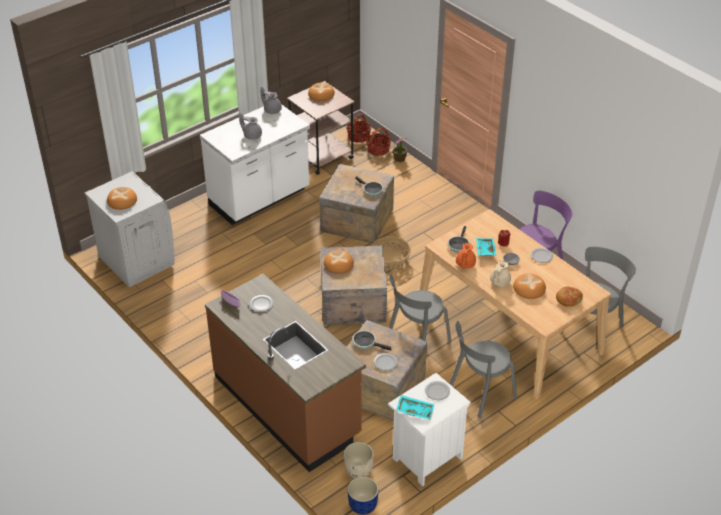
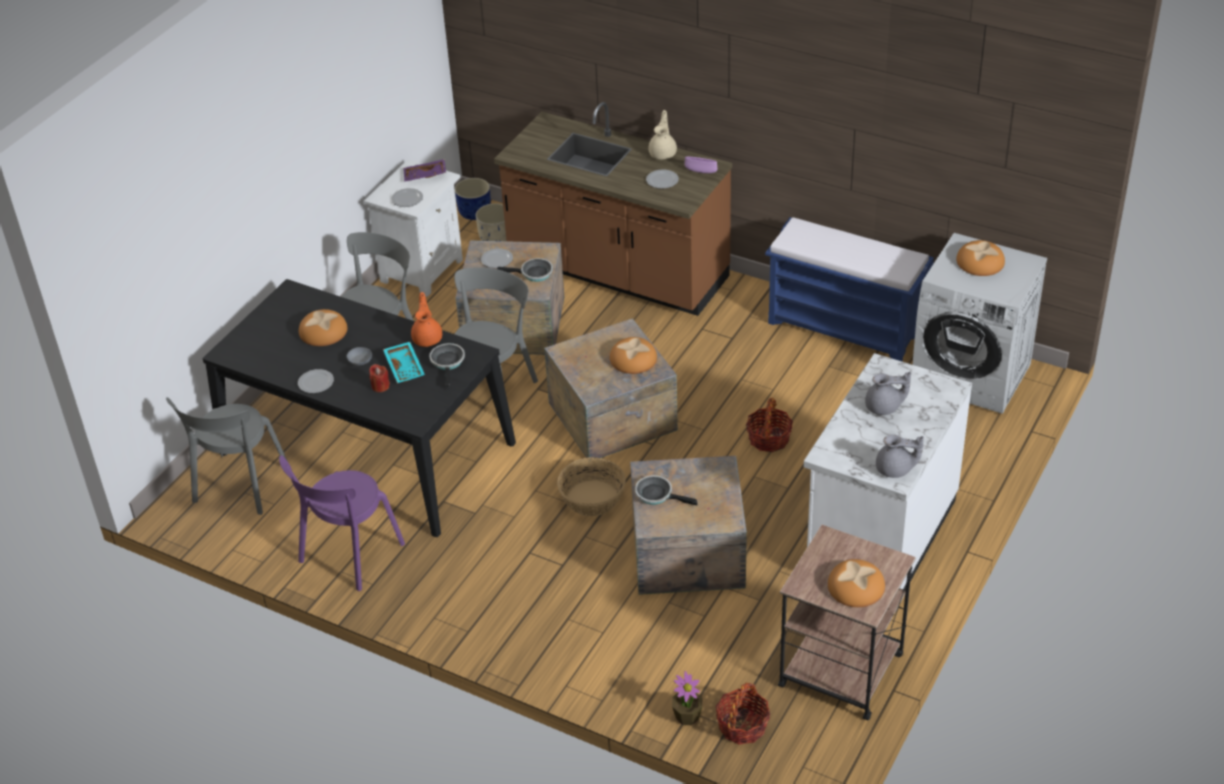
camera: 160 degrees right, 0 degrees up
basket [347,114,371,143] -> basket moved to [746,398,793,452]
turquoise tray [396,395,435,420] -> purple tray [403,159,446,182]
beige dining table [420,209,611,400] -> black dining table [202,279,516,537]
beige teapot [490,261,511,287] -> beige teapot moved to [648,110,677,160]
bread [556,287,583,306] -> none
none -> blue bench [765,217,934,362]

